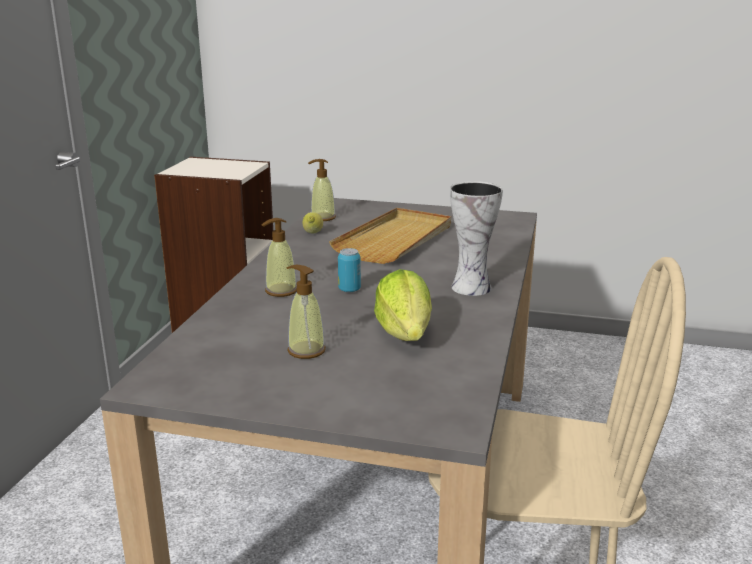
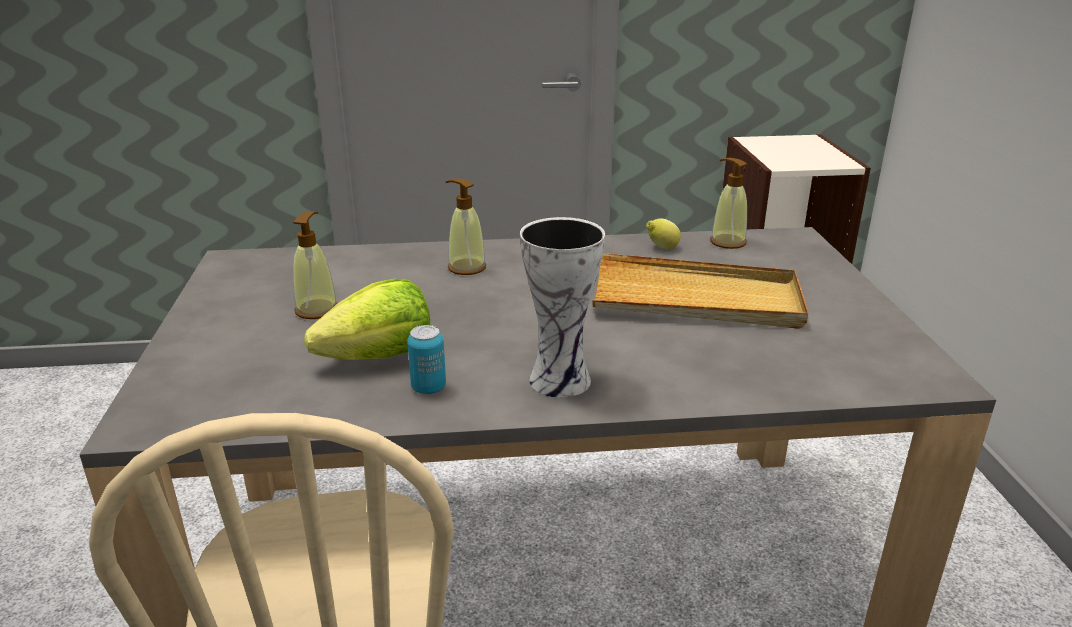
camera: 70 degrees right, 5 degrees up
can [338,248,361,292] -> can moved to [407,325,446,394]

